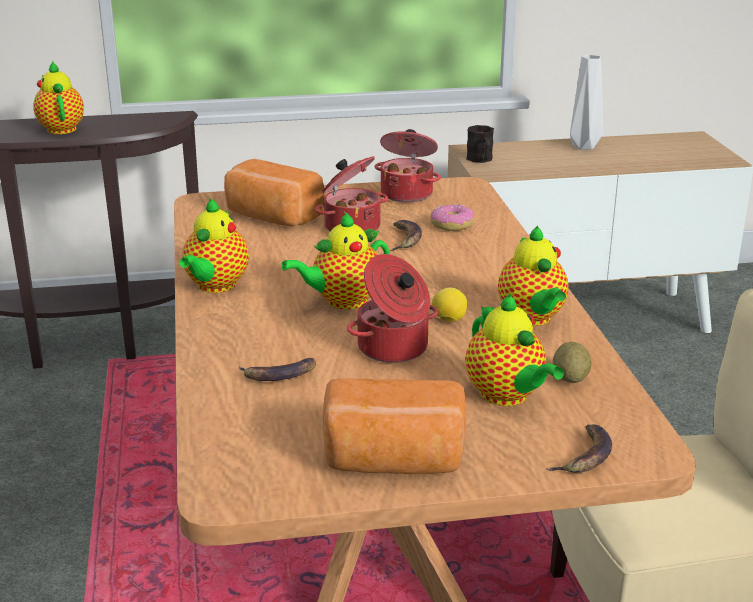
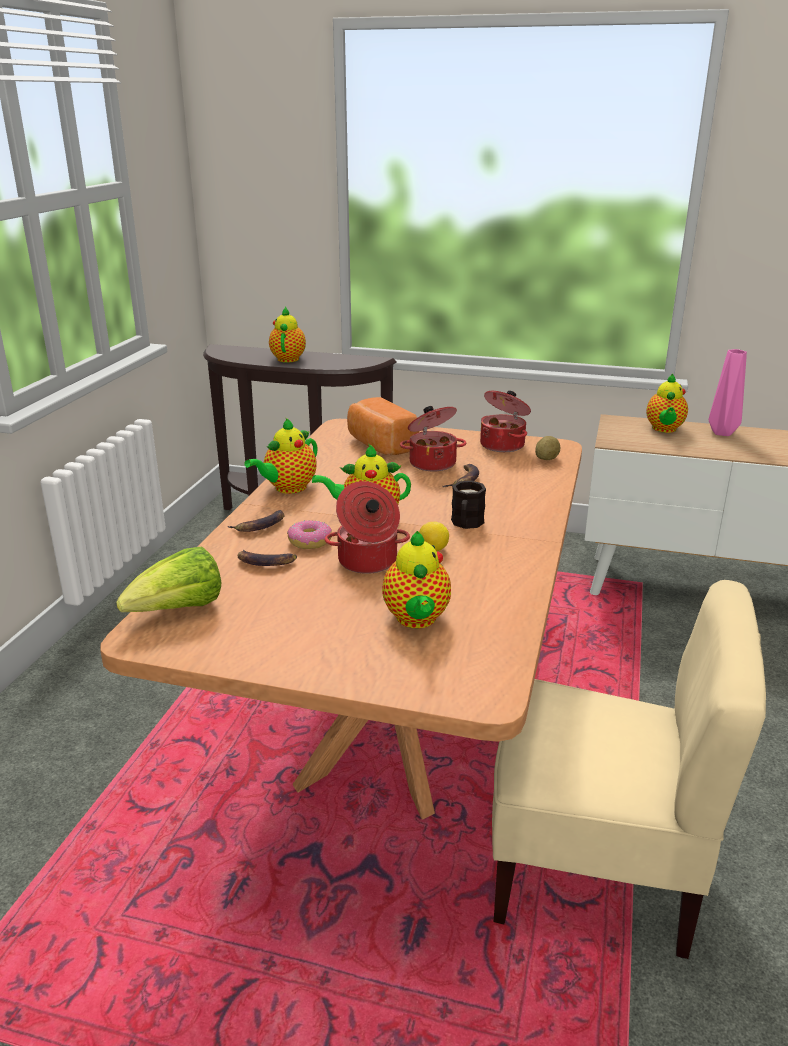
camera: 25 degrees right, 0 degrees up
bread [323,379,466,474] -> none
donut [431,205,474,231] -> donut moved to [287,520,332,549]
black mug [466,125,494,163] -> black mug moved to [451,481,486,529]
teapot [498,226,568,326] -> teapot moved to [646,373,688,433]
banana [547,424,612,473] -> banana moved to [228,510,285,532]
potato [553,342,592,383] -> potato moved to [535,436,560,460]
grey vase [570,54,603,150] -> pink vase [709,349,747,436]
none -> lettuce [116,547,221,612]

